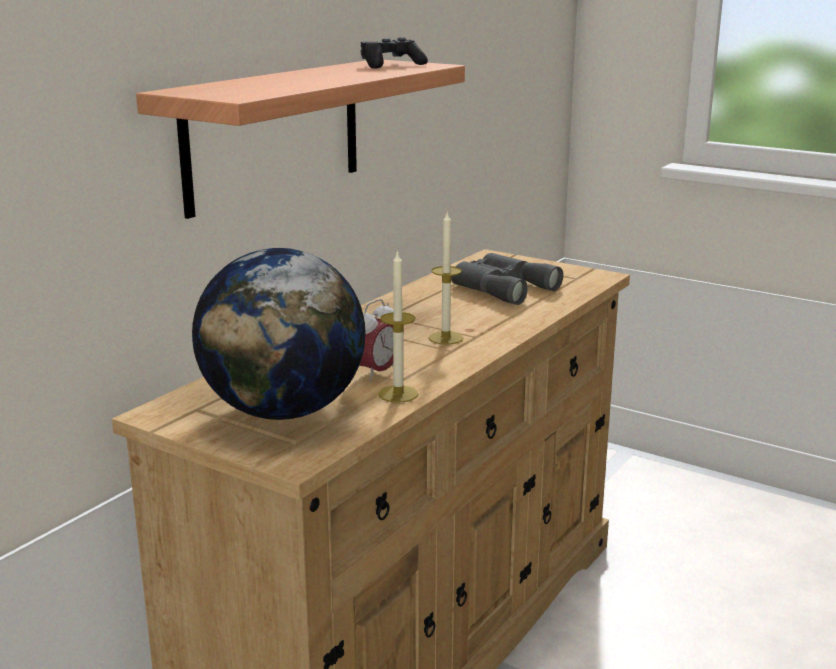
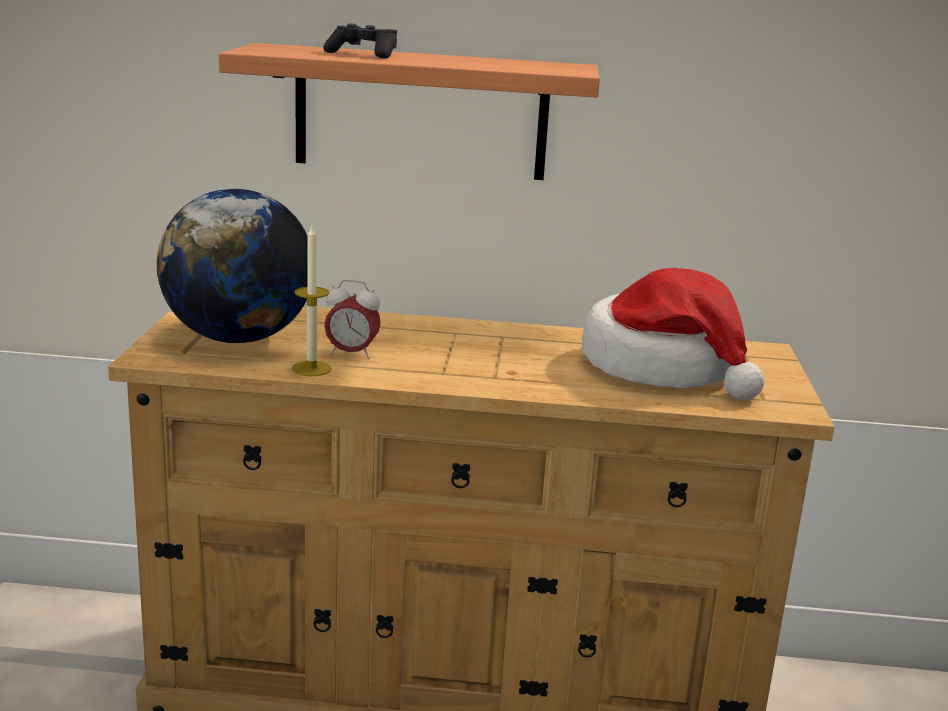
camera: 60 degrees right, 0 degrees up
black game controller [361,38,428,69] -> black game controller moved to [323,24,397,59]
candle [429,212,463,345] -> none
grey binoculars [451,253,563,305] -> hat [582,268,764,400]

